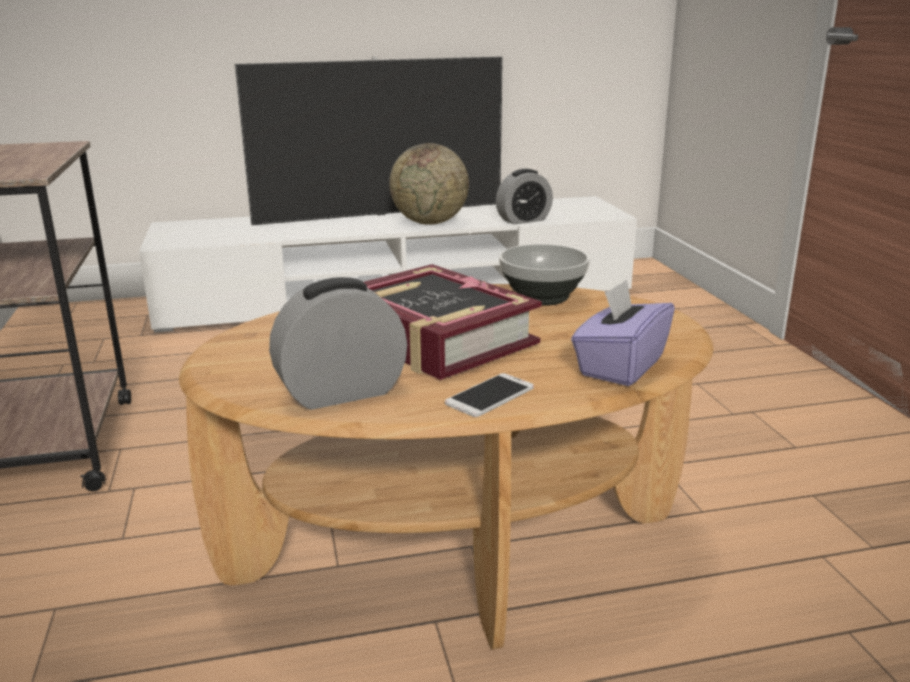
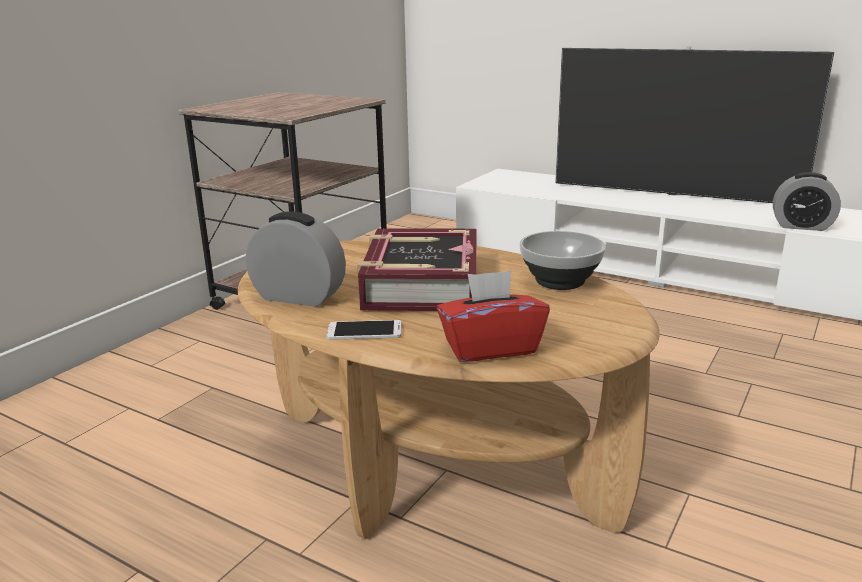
camera: 45 degrees right, 0 degrees up
globe [389,143,469,225] -> none
purple tissue box [571,279,675,386] -> red tissue box [437,270,550,362]

